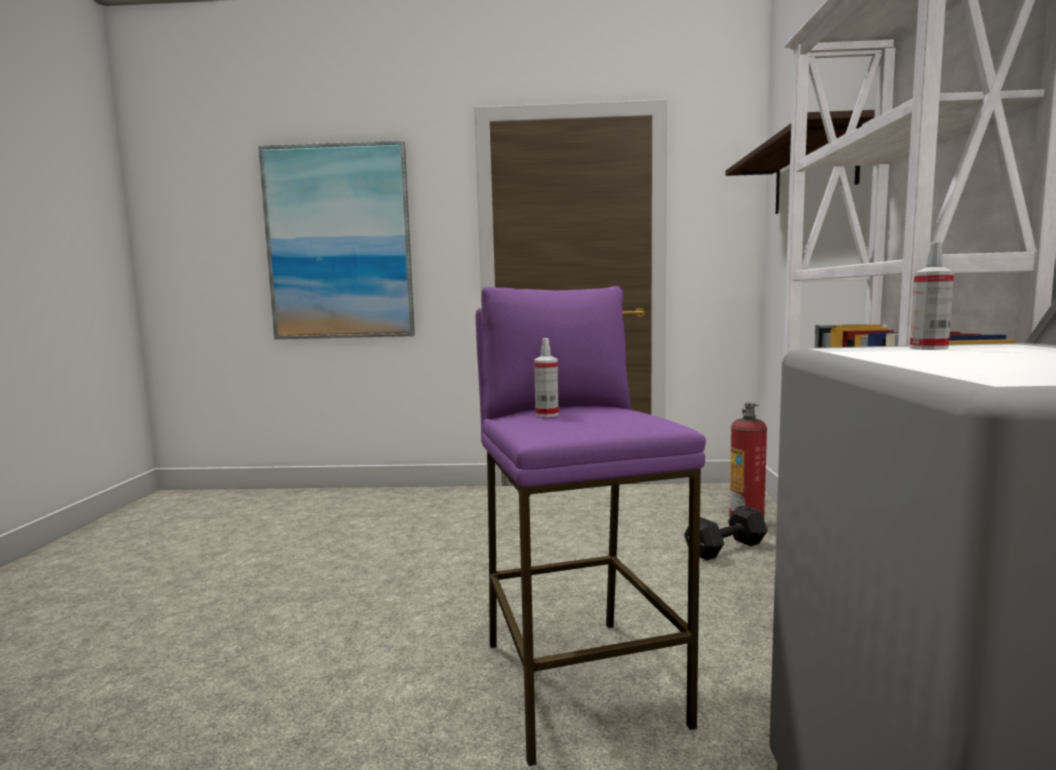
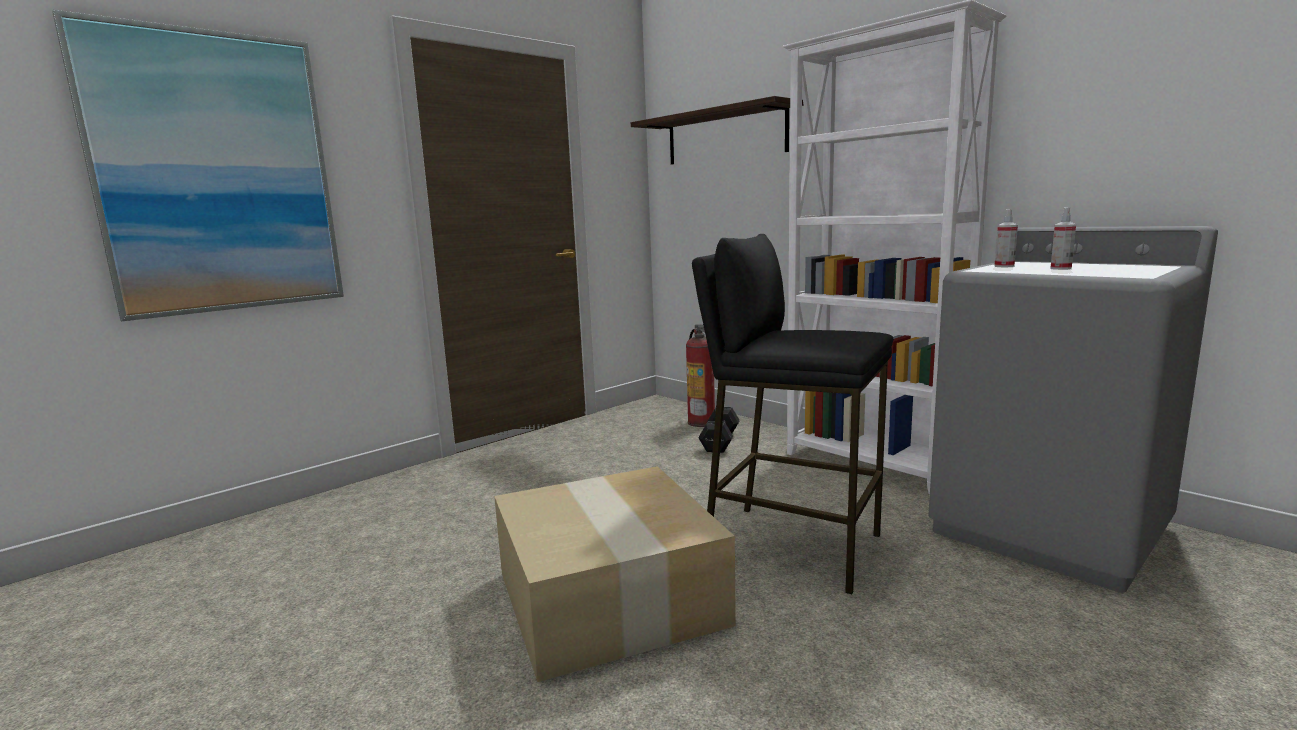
camera: 45 degrees left, 5 degrees up
purple stool [476,286,706,766] -> black stool [692,234,893,594]
spray bottle [534,338,559,417] -> spray bottle moved to [1050,208,1076,270]
none -> cardboard box [494,466,736,682]

